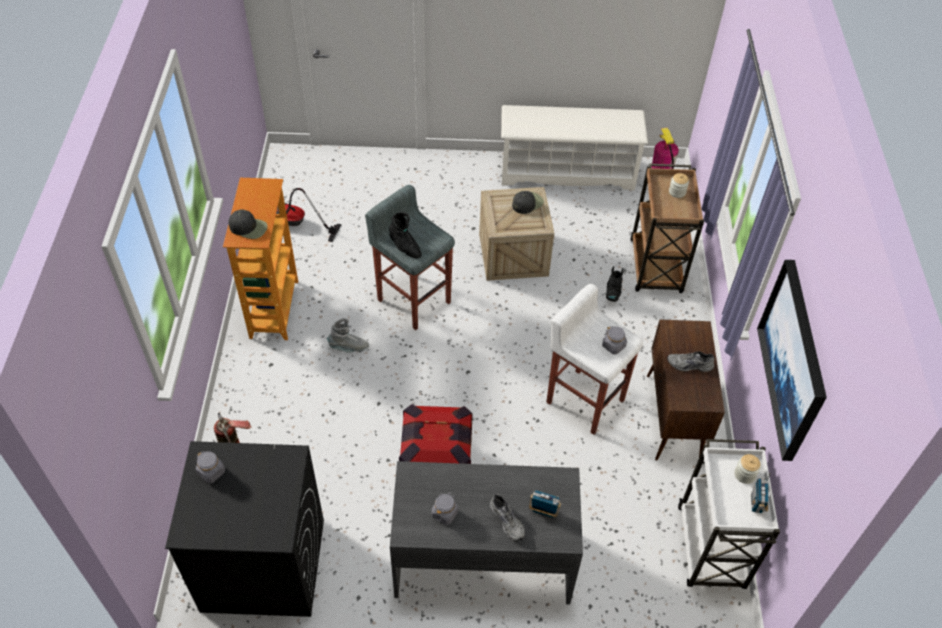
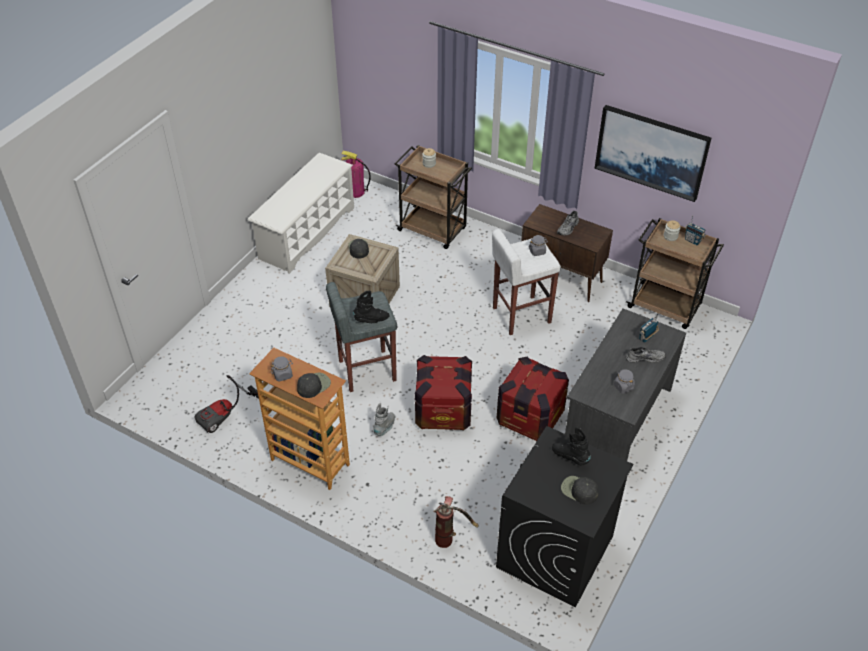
camera: 60 degrees left, 5 degrees down
grey jar [196,451,225,484] -> grey jar moved to [271,356,293,381]
black boot [606,266,624,302] -> black boot moved to [552,427,591,465]
white cart [678,439,780,589] -> brown cart [626,218,724,329]
none -> crate [415,355,472,430]
none -> black cap [561,476,599,504]

